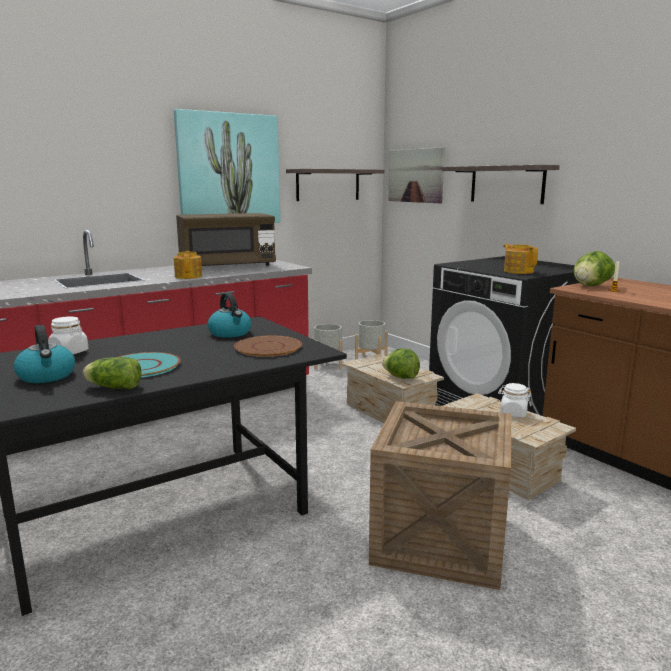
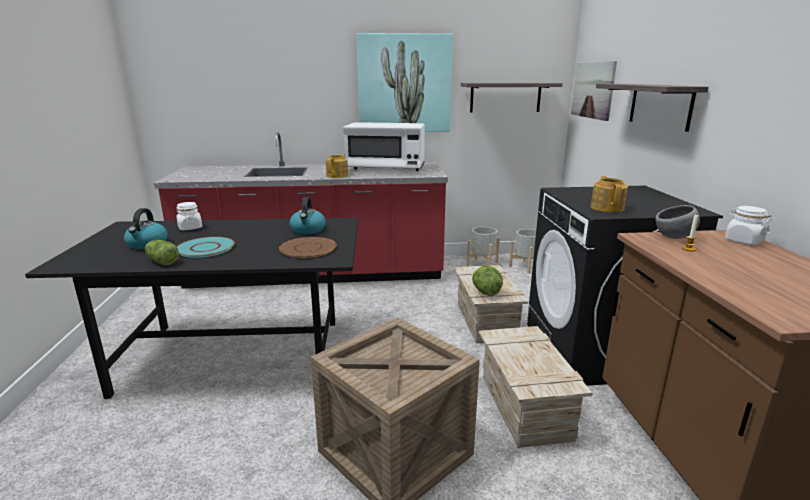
camera: 30 degrees right, 5 degrees up
brown microwave [176,213,276,266] -> white microwave [343,122,425,171]
white jar [498,383,531,418] -> white jar moved to [725,206,772,245]
lettuce [574,251,615,286] -> grey bowl [656,205,700,239]

